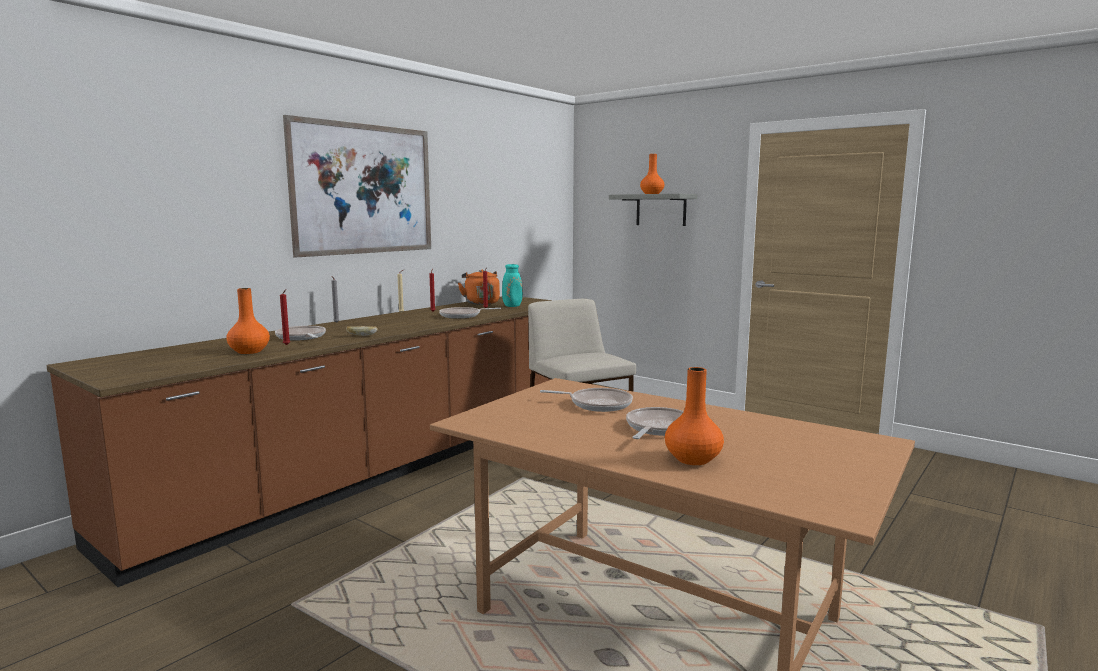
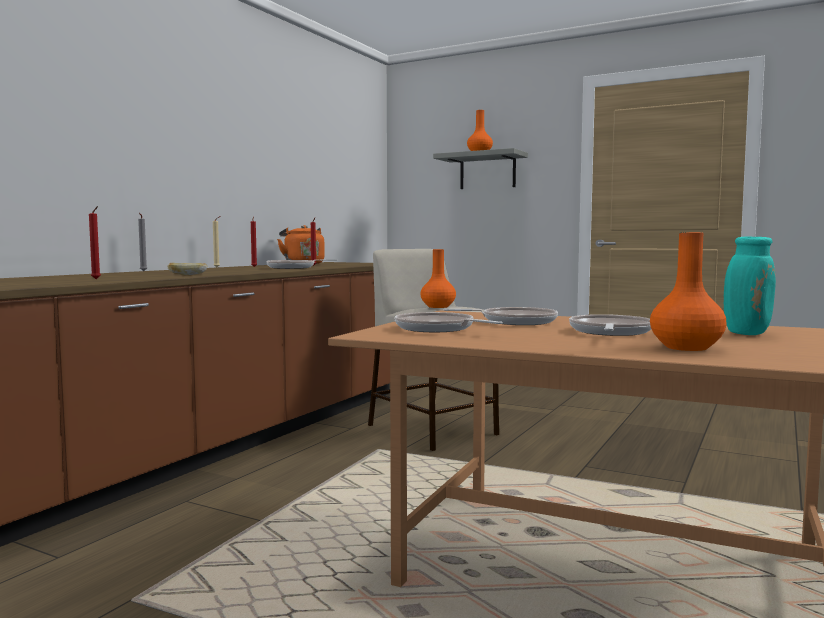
camera: 10 degrees left, 5 degrees down
orange vase [227,288,270,354] -> orange vase moved to [421,249,456,308]
frying pan [275,326,326,341] -> frying pan moved to [395,312,503,332]
picture [283,115,431,258] -> none
turquoise vase [502,264,523,307] -> turquoise vase moved to [724,237,776,335]

